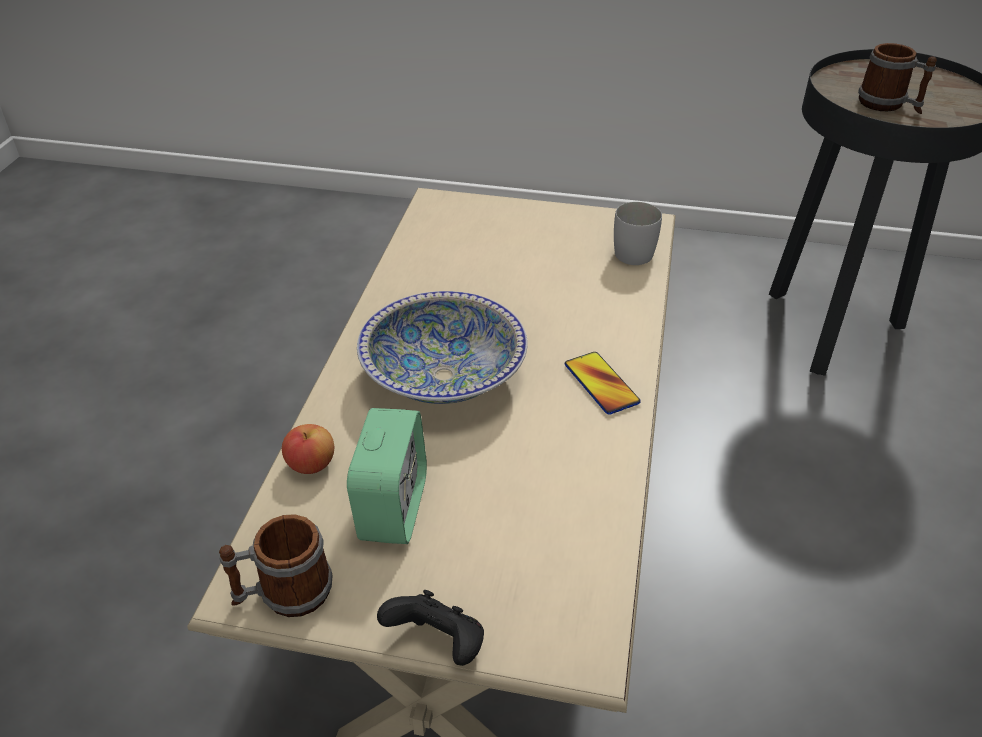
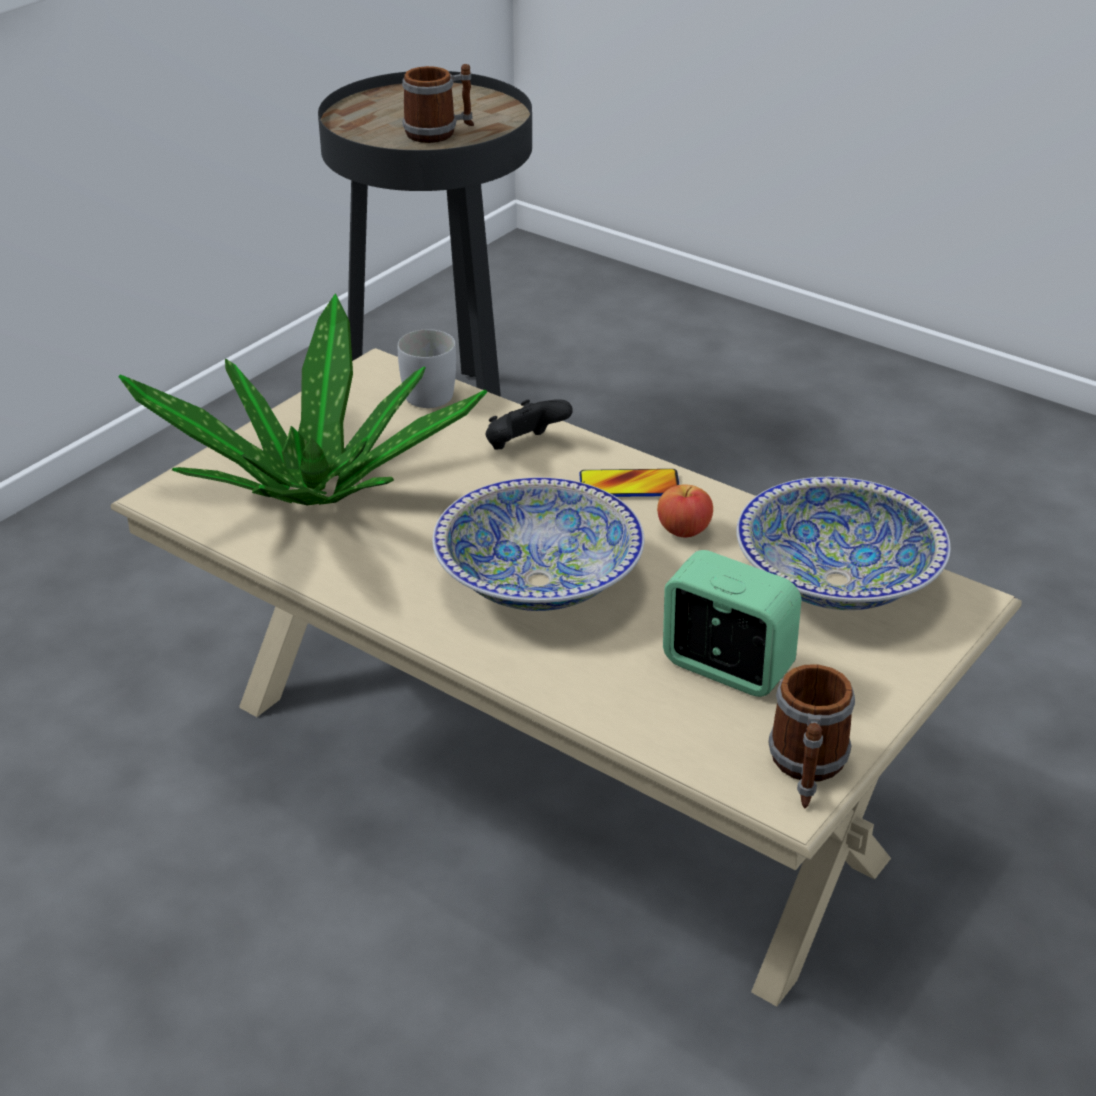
camera: 65 degrees left, 5 degrees down
apple [282,424,334,474] -> apple moved to [657,484,713,537]
black game controller [377,590,484,666] -> black game controller moved to [486,399,573,450]
none -> potted plant [118,294,488,506]
none -> bowl [736,477,951,610]

